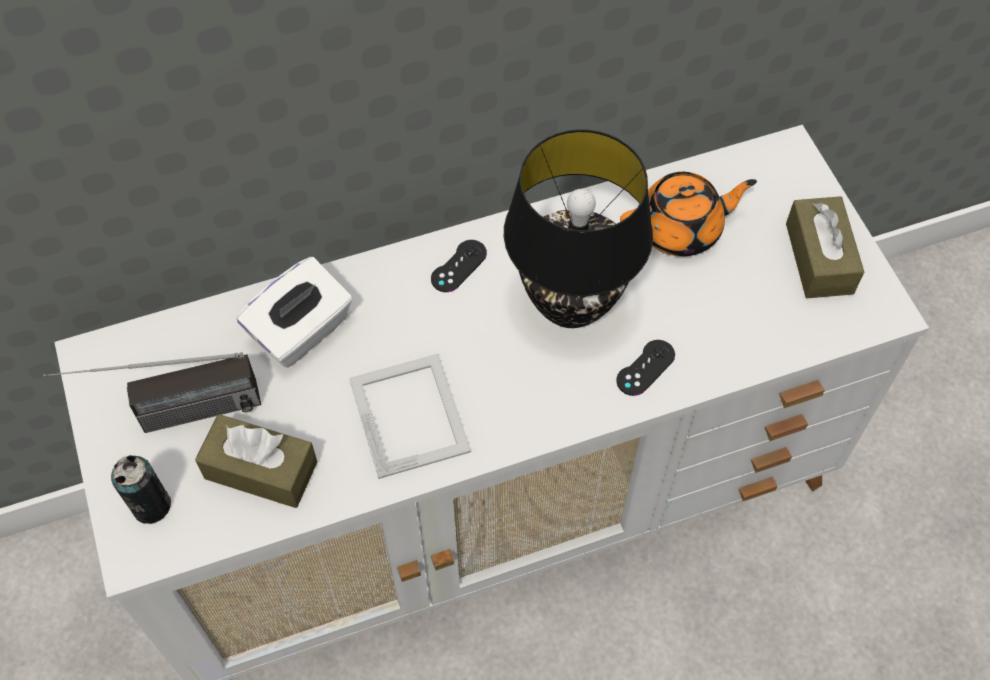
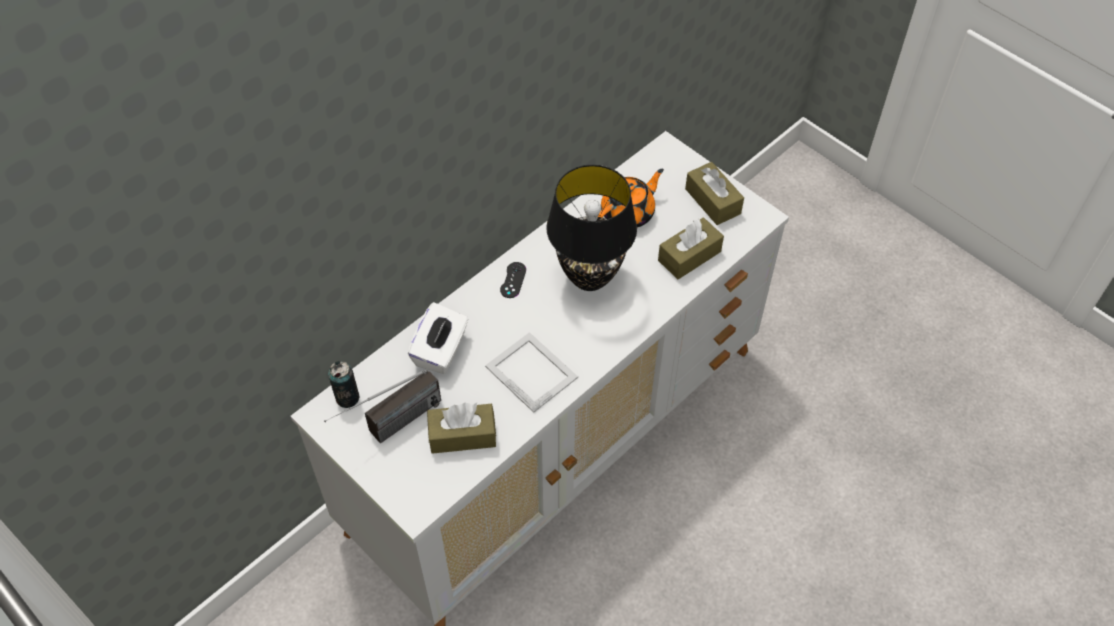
camera: 25 degrees left, 5 degrees down
can [111,455,171,524] -> can moved to [328,361,360,408]
black game controller [617,340,675,396] -> none
none -> brown tissue box [658,218,724,279]

